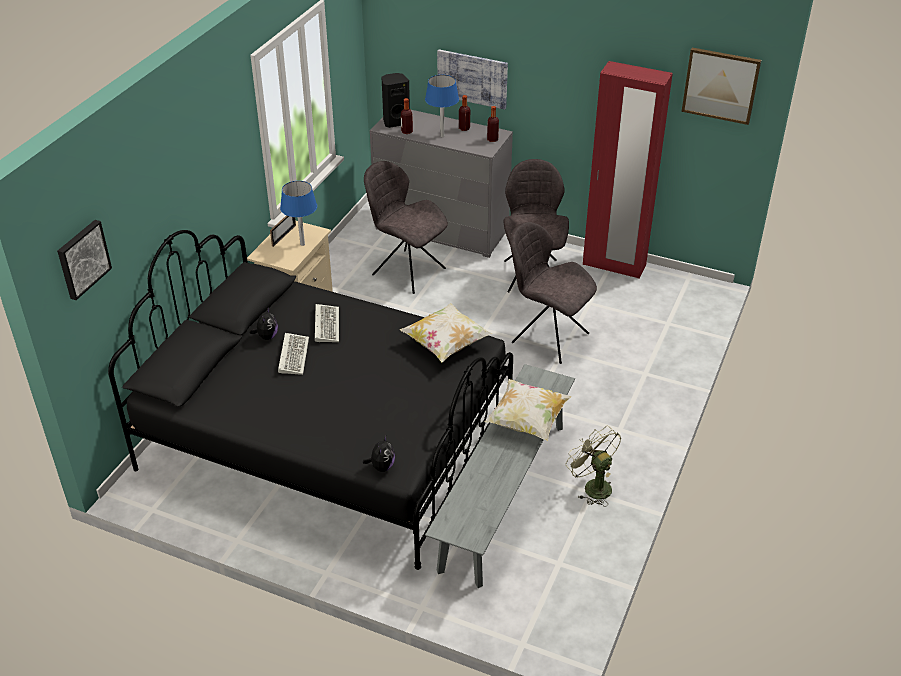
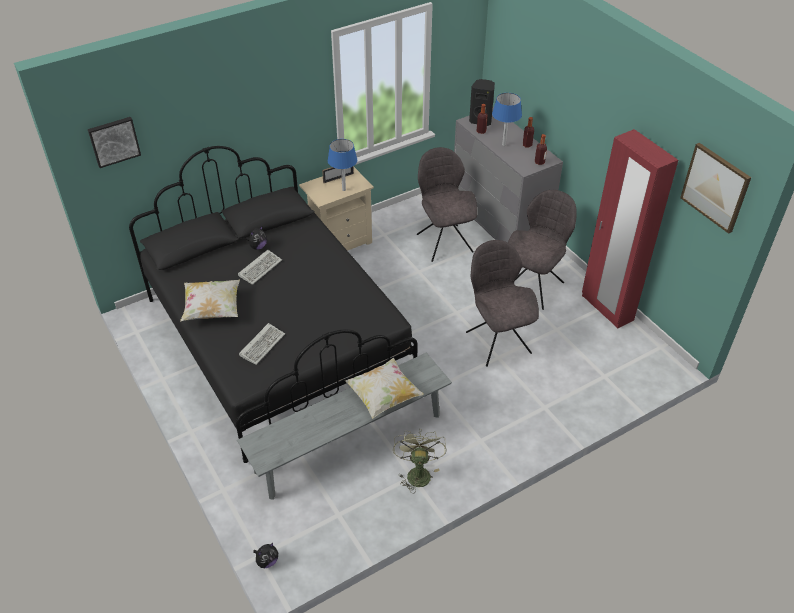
camera: 35 degrees right, 5 degrees up
keyboard [315,304,339,343] -> keyboard moved to [239,323,285,365]
plush toy [363,436,395,472] -> plush toy moved to [253,543,278,568]
pillow [400,303,493,362] -> pillow moved to [180,280,240,321]
picture [437,49,508,110] -> none

